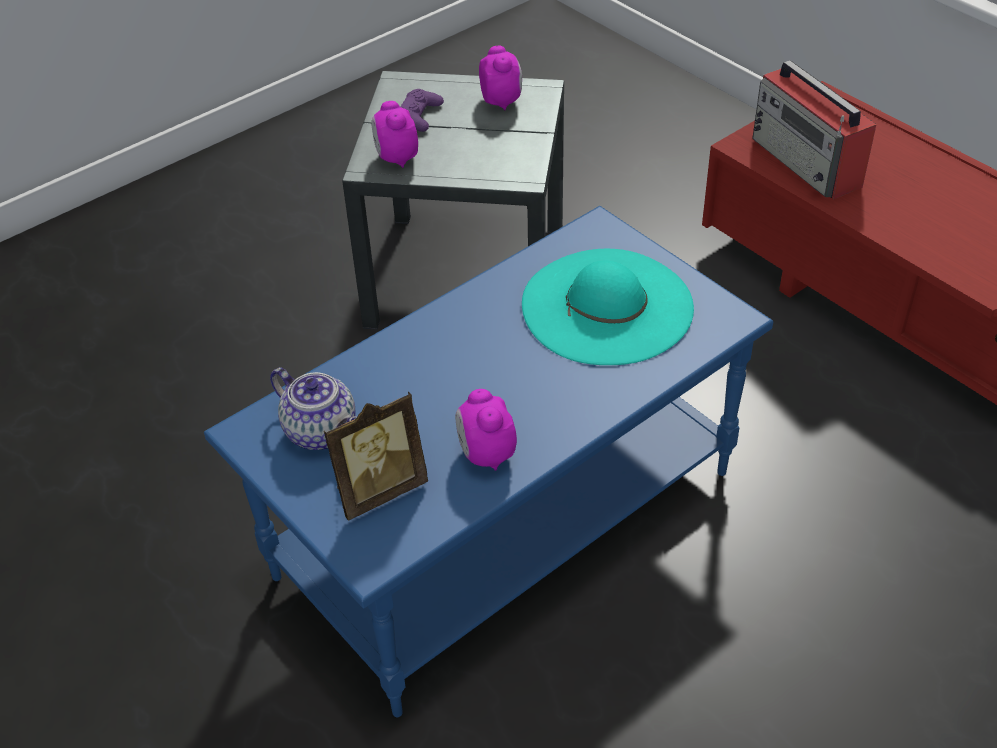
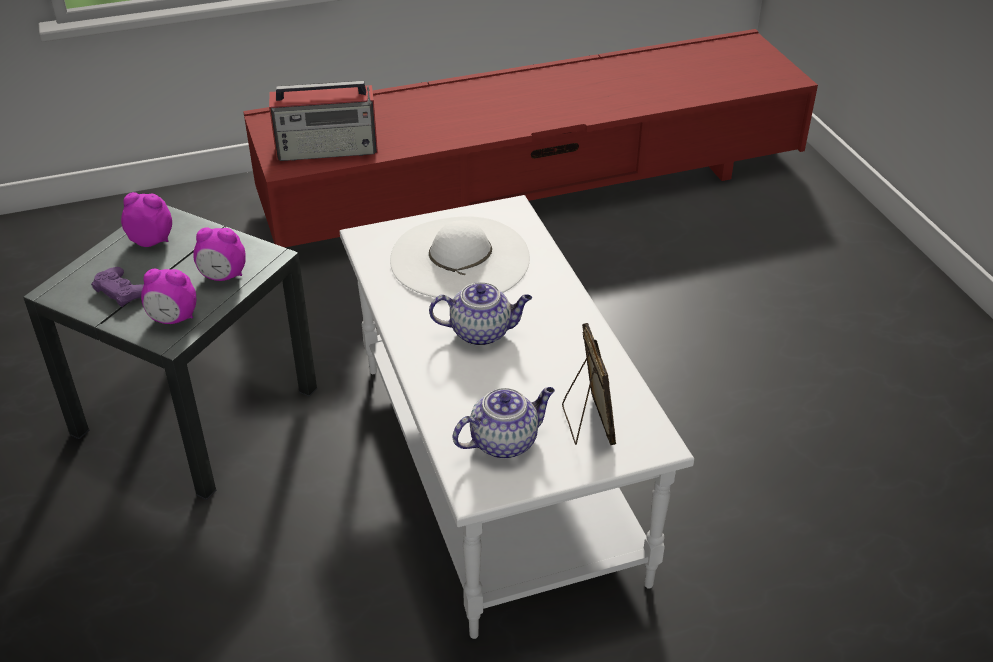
camera: 70 degrees left, 5 degrees down
blue coffee table [204,206,773,717] -> white coffee table [340,195,694,639]
alarm clock [455,389,517,471] -> alarm clock moved to [193,227,246,281]
turquoise hat [522,249,694,365] -> white hat [390,216,530,299]
none -> teapot [429,282,532,346]

